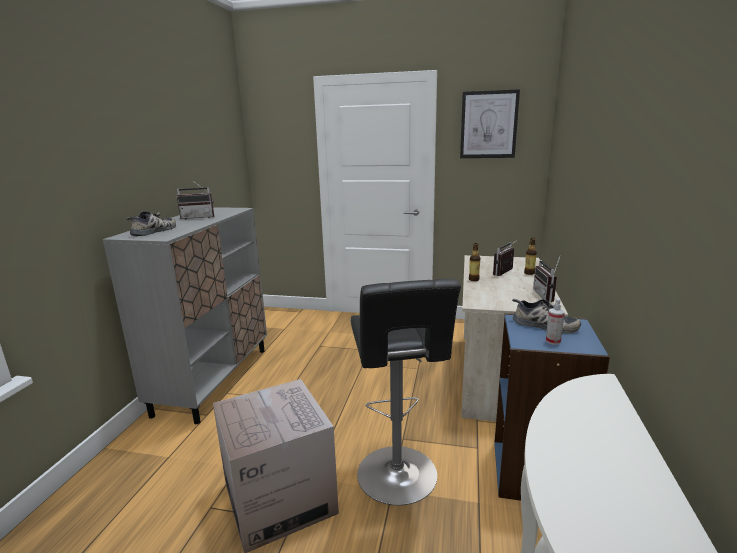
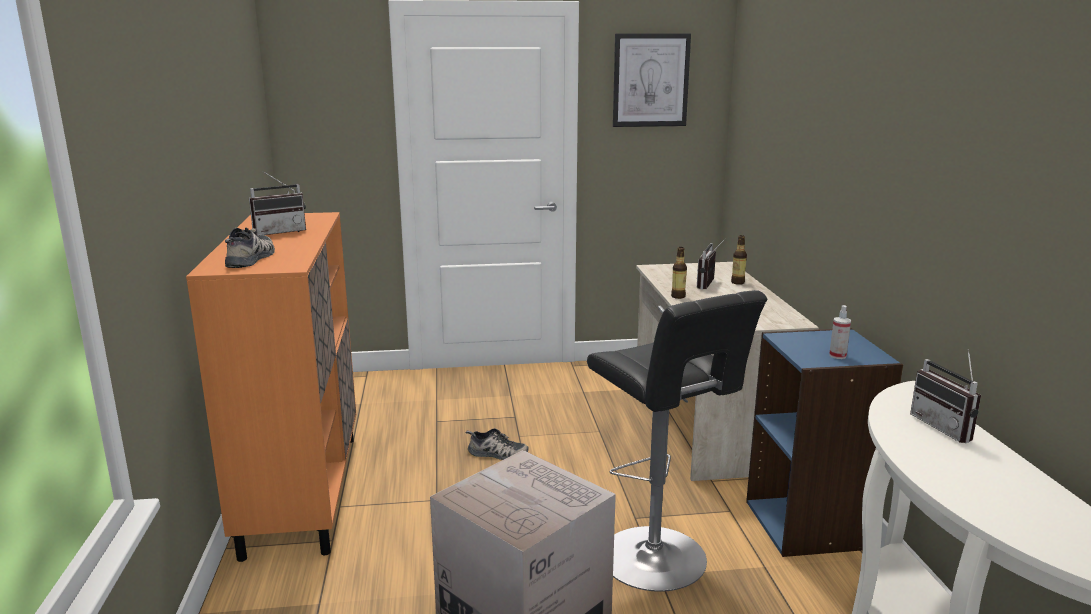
camera: 20 degrees left, 0 degrees up
grey cabinet [103,207,267,424] -> orange cabinet [186,212,356,562]
shoe [512,299,581,333] -> shoe moved to [465,428,529,460]
radio [533,255,561,302] -> radio moved to [910,349,981,443]

